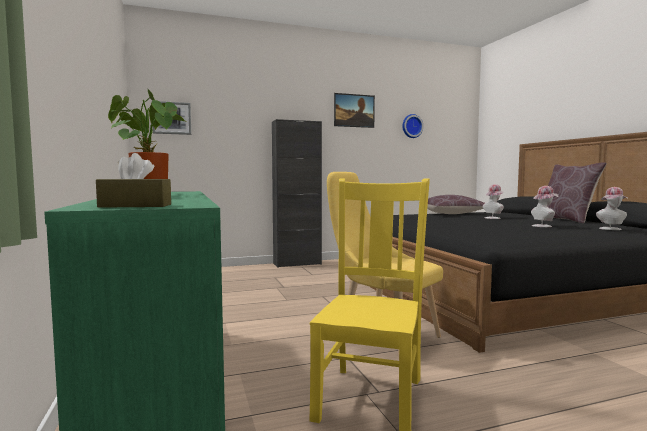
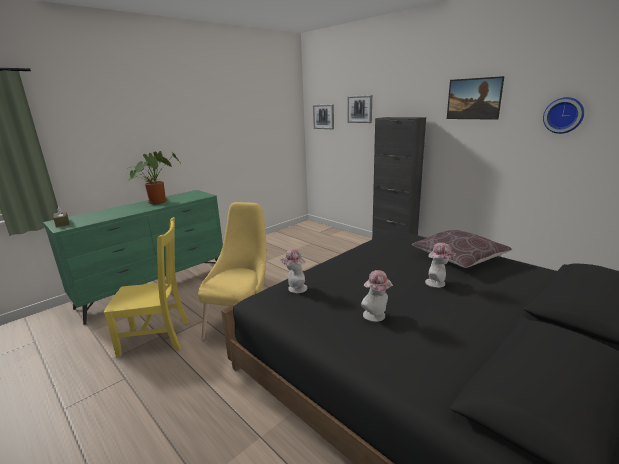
camera: 65 degrees right, 15 degrees up
brown pillow [547,162,607,223] -> none
hat [596,187,628,230] -> hat moved to [280,249,307,293]
none -> picture [347,95,372,123]

